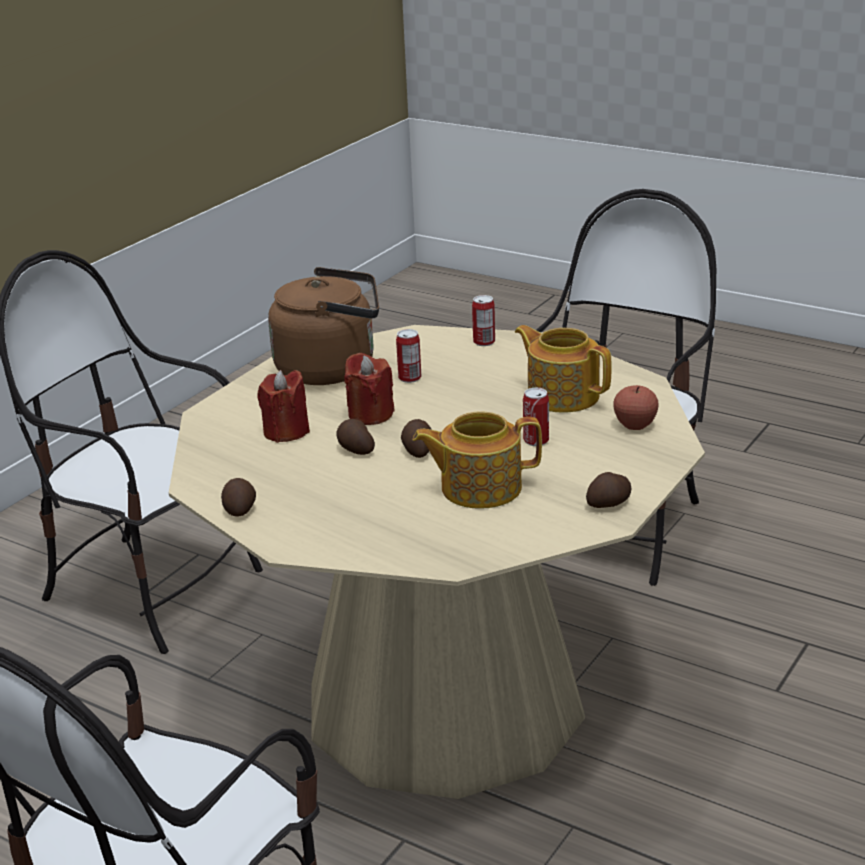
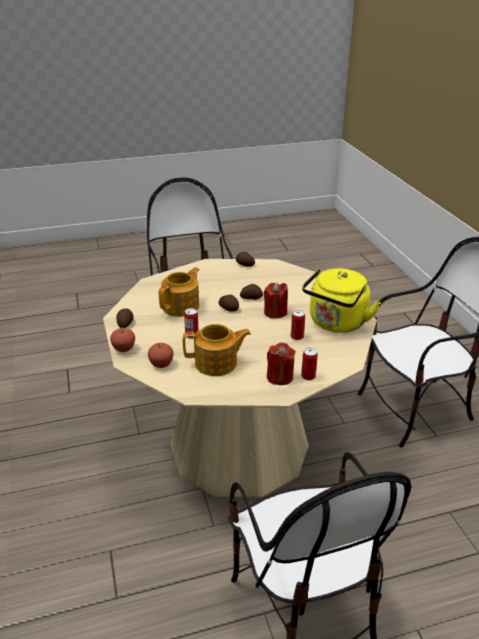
camera: 130 degrees right, 5 degrees up
red candle [258,370,310,443] -> red candle moved to [267,342,296,385]
brown kettle [268,267,379,385] -> yellow kettle [302,268,381,333]
none -> apple [110,328,135,352]

